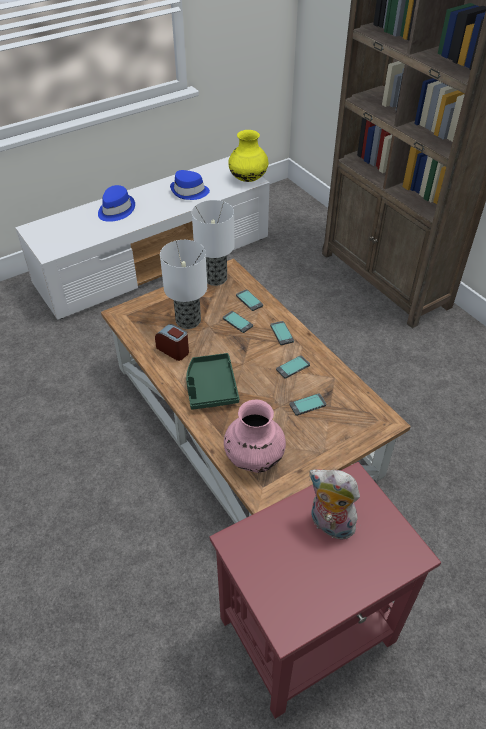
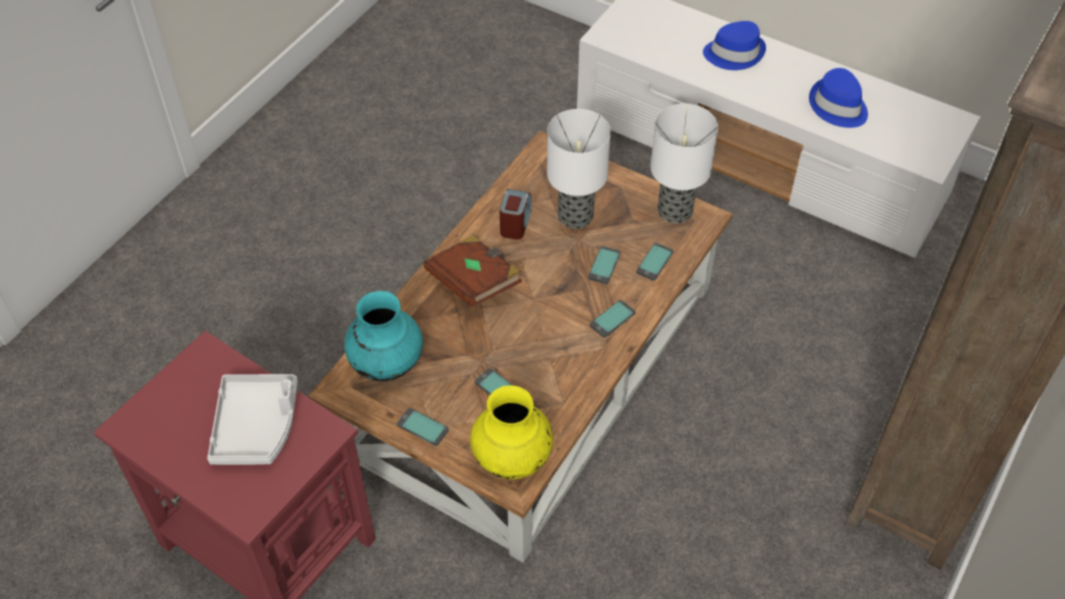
camera: 65 degrees right, 5 degrees up
green tray [186,353,239,410] -> brown book [423,235,522,307]
pink vase [224,400,286,473] -> turquoise vase [344,291,423,382]
yellow vase [228,130,268,182] -> yellow vase moved to [470,385,553,479]
phone [276,355,310,379] -> phone moved to [397,408,449,446]
plush toy [309,469,360,541] -> white tray [207,374,298,465]

